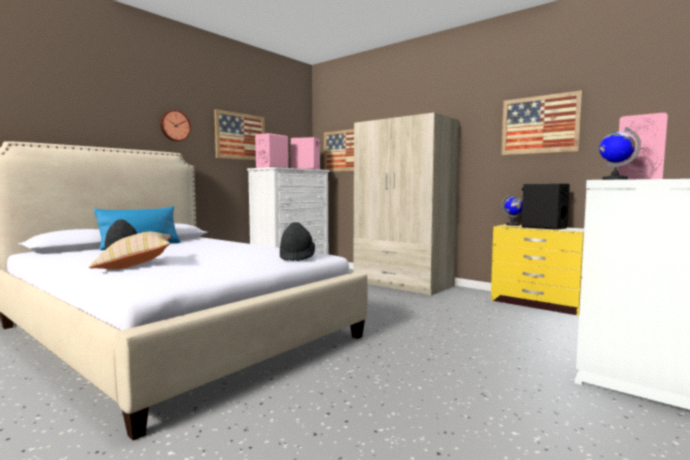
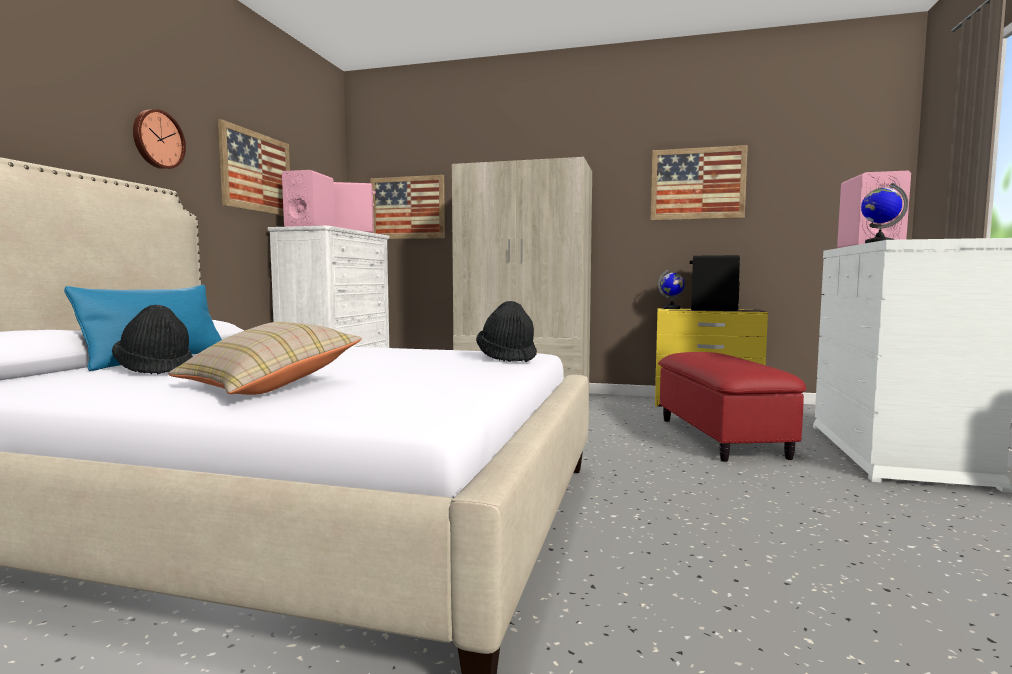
camera: 25 degrees left, 0 degrees up
none -> red ottoman [658,352,807,462]

